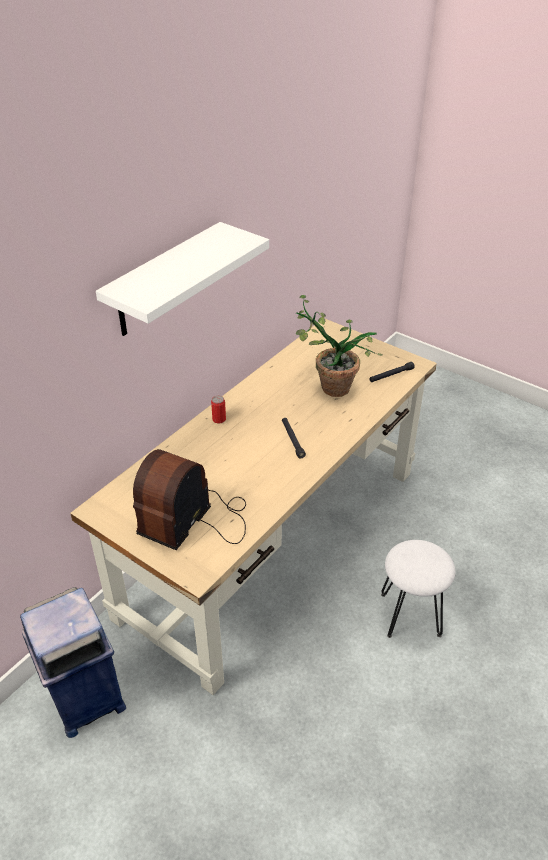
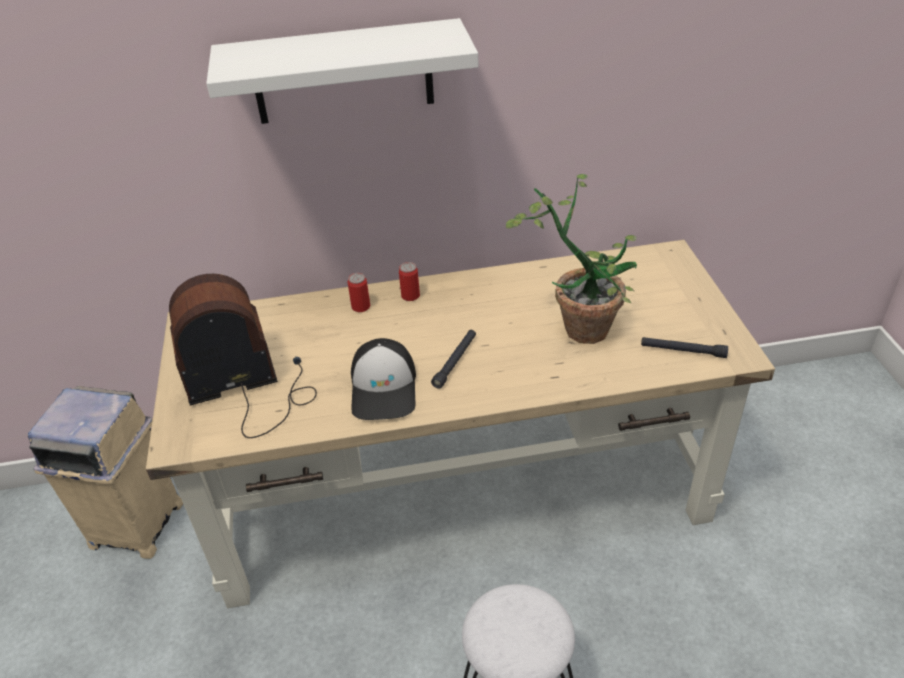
camera: 45 degrees right, 0 degrees up
blue trash can [20,587,126,738] -> beige trash can [28,386,183,559]
none -> can [348,273,370,312]
none -> cap [351,338,416,420]

